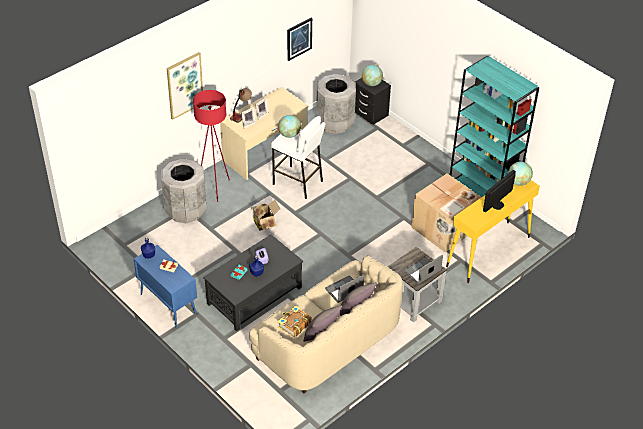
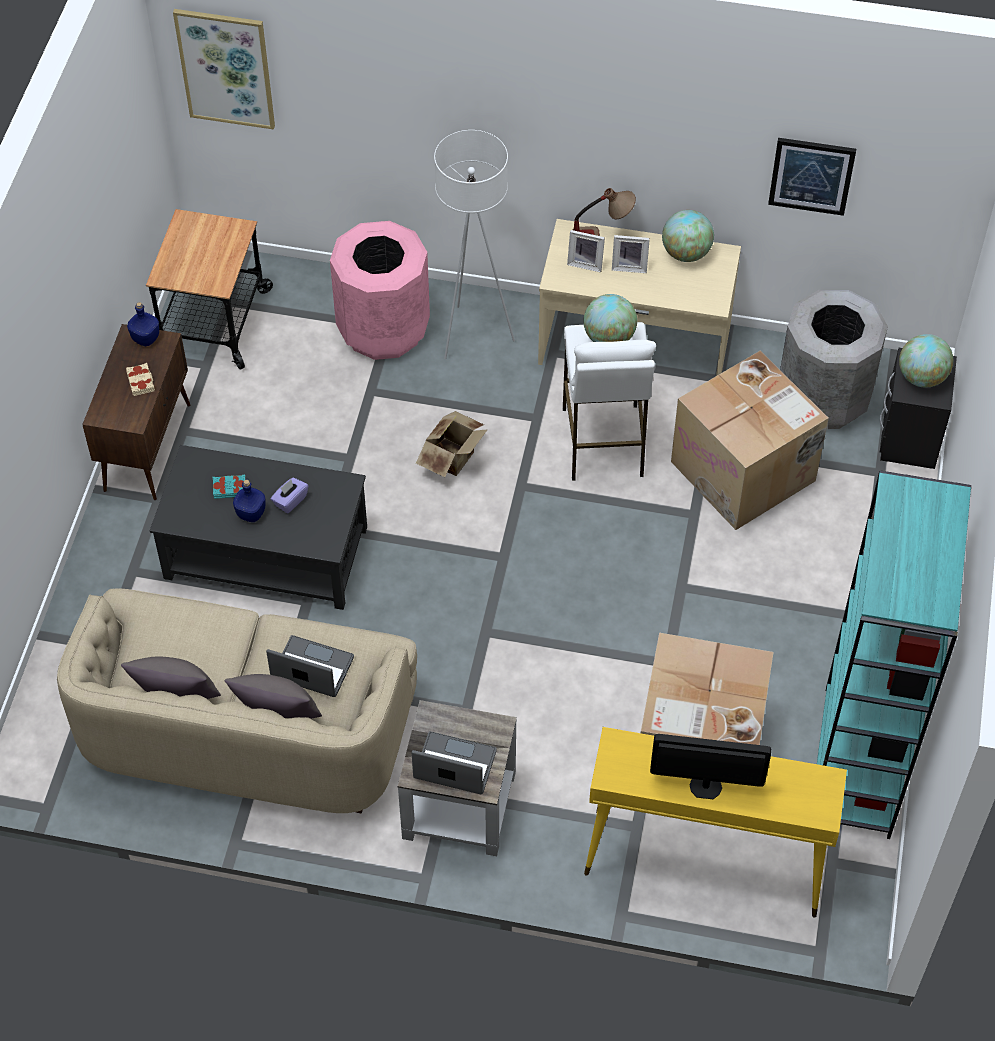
camera: 55 degrees right, 10 degrees up
blue cabinet [134,245,197,328] -> brown cabinet [82,324,190,500]
grey trash can [161,159,207,223] -> pink trash can [330,221,430,360]
picture [167,52,203,120] -> picture moved to [173,9,275,129]
red floor lamp [193,90,230,202] -> white floor lamp [434,130,515,359]
book [278,305,312,337] -> none
globe [508,162,533,186] -> globe moved to [662,210,714,262]
none -> cart [146,209,273,370]
none -> cardboard box [671,351,829,530]

